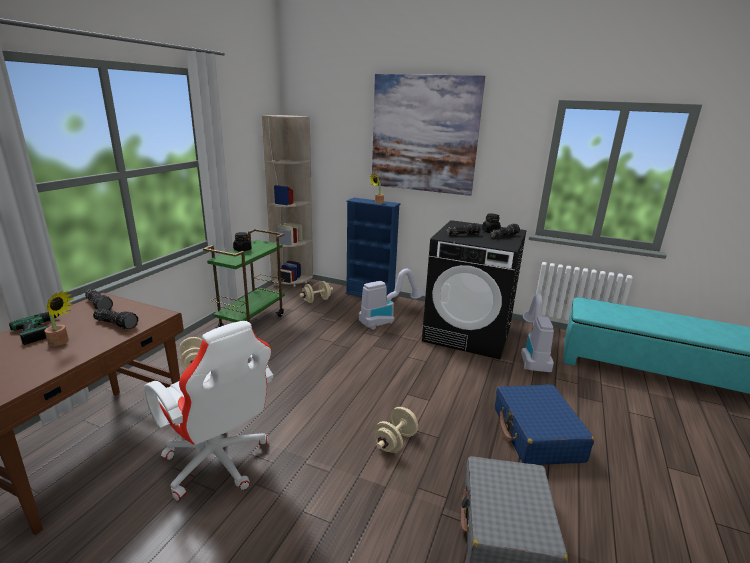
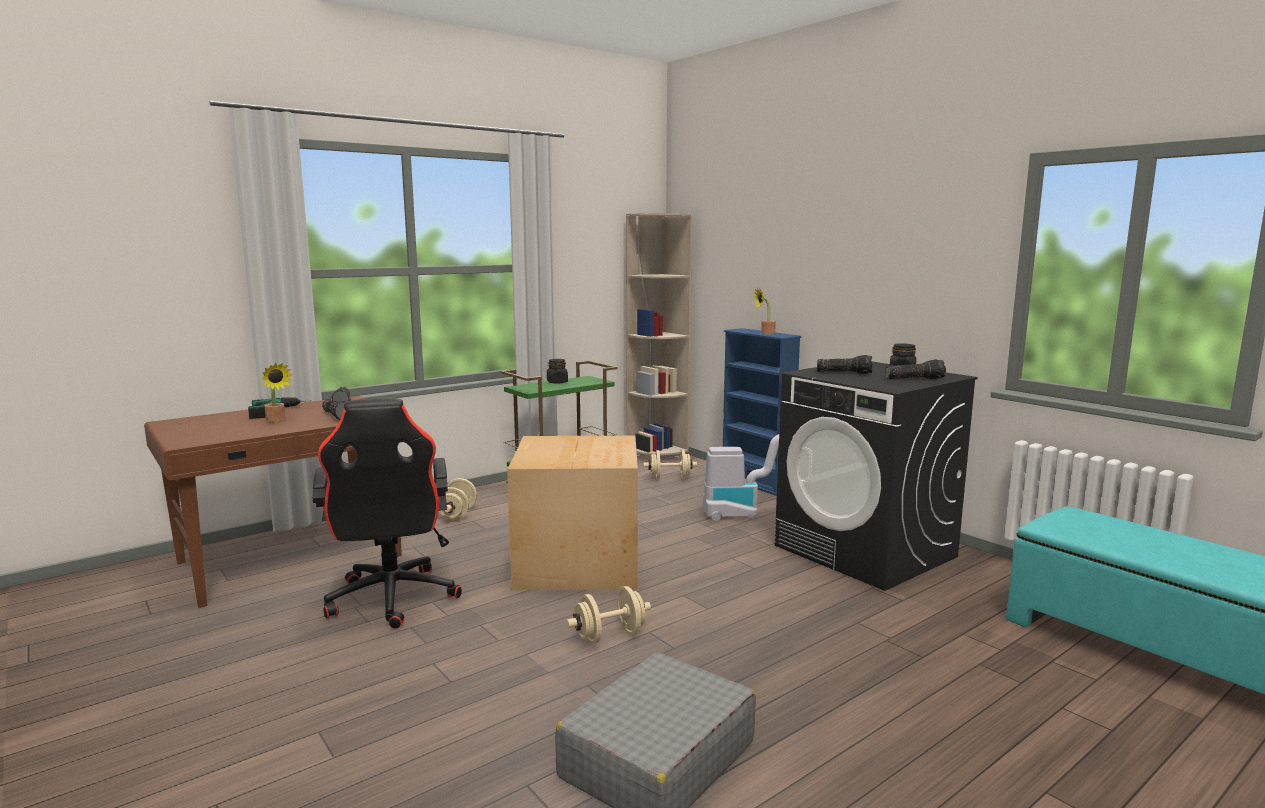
camera: 30 degrees right, 10 degrees down
white office chair [144,321,273,501] -> black office chair [313,398,462,629]
picture [372,74,485,196] -> none
blue suitcase [495,385,594,465] -> none
vacuum cleaner [521,293,554,372] -> none
none -> cardboard box [507,436,638,590]

